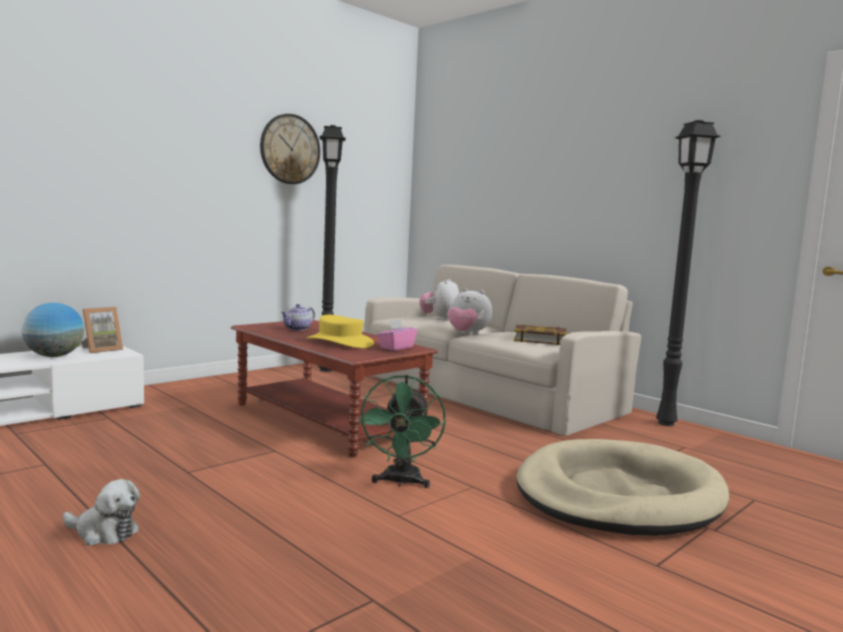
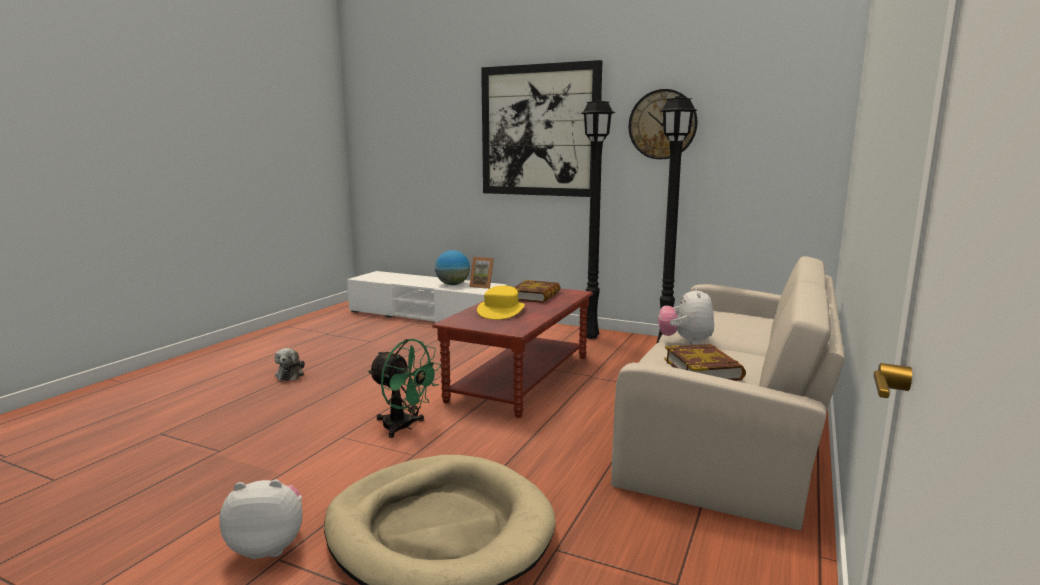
camera: 70 degrees right, 5 degrees up
teapot [281,304,315,331] -> book [514,280,561,303]
green fan [357,375,446,488] -> green fan turned 135 degrees counterclockwise [368,339,441,438]
pink tissue box [377,319,417,351] -> none
plush toy [420,278,459,321] -> plush toy moved to [219,480,302,559]
black floor lamp [656,120,721,426] -> black floor lamp moved to [581,99,615,339]
none -> picture [481,60,602,197]

